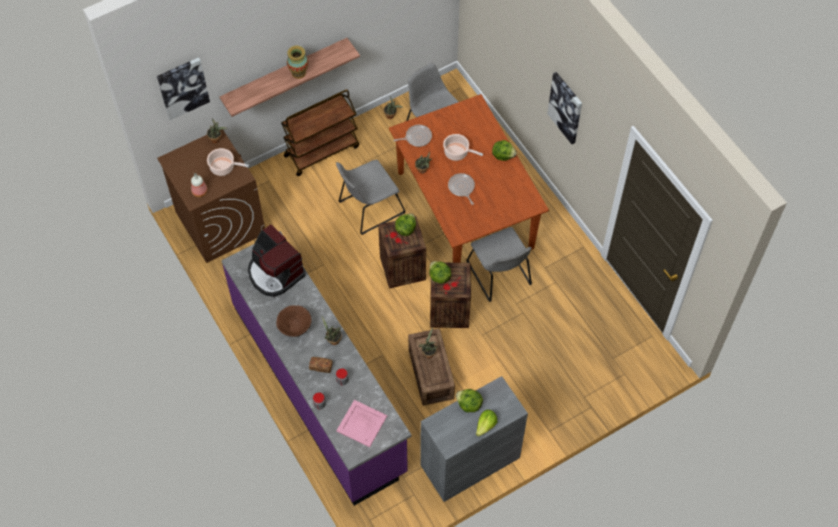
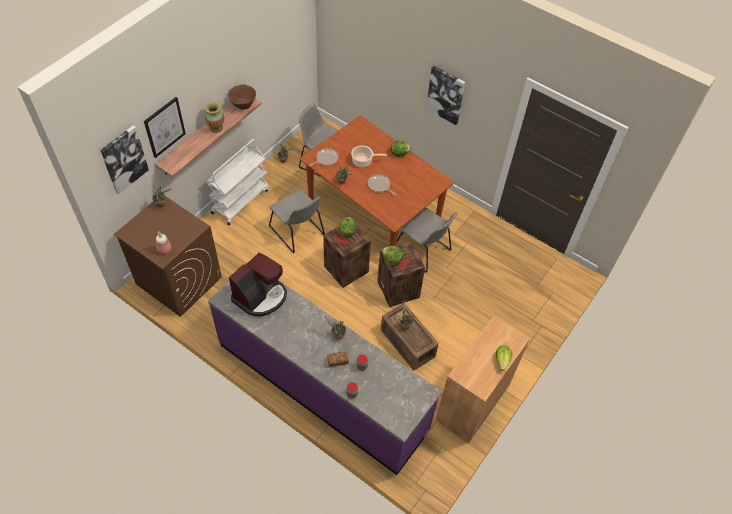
camera: 25 degrees left, 5 degrees down
cooking pot [207,148,249,176] -> none
coffee machine [248,224,306,297] -> coffee machine turned 75 degrees counterclockwise [229,253,287,316]
brown bowl [276,305,311,337] -> brown bowl moved to [228,84,256,110]
brown cart [281,89,359,176] -> white cart [206,139,269,225]
grey chair [336,160,405,235] -> grey chair turned 75 degrees counterclockwise [269,189,325,254]
pink tray [336,400,387,447] -> none
grey cabinet [421,376,528,502] -> brown cabinet [435,316,530,443]
lettuce [456,389,483,412] -> none
none -> picture [144,97,186,158]

